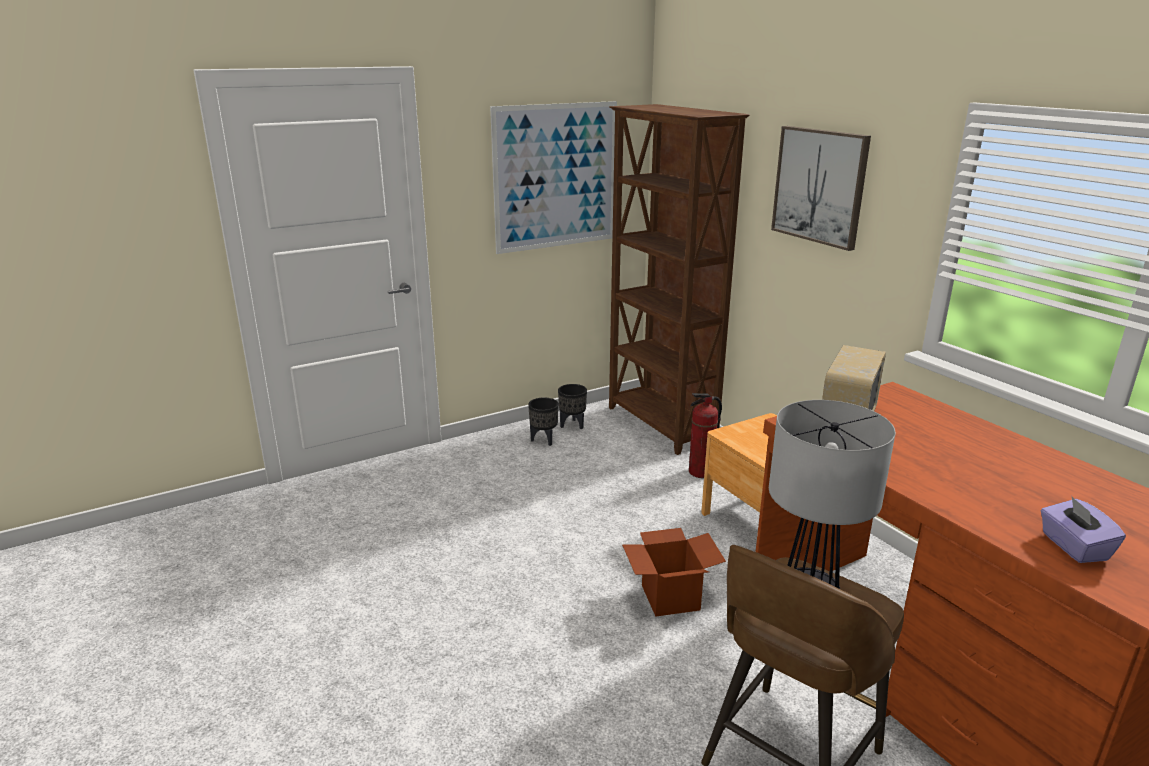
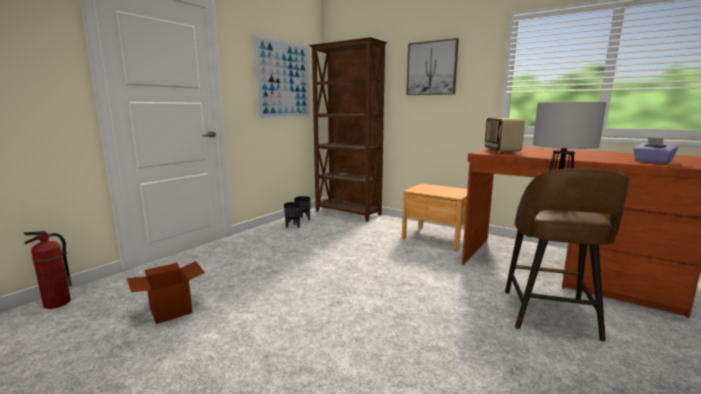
camera: 25 degrees left, 10 degrees down
cardboard box [622,528,726,617] -> cardboard box moved to [127,261,205,324]
fire extinguisher [689,393,722,478] -> fire extinguisher moved to [24,231,72,309]

